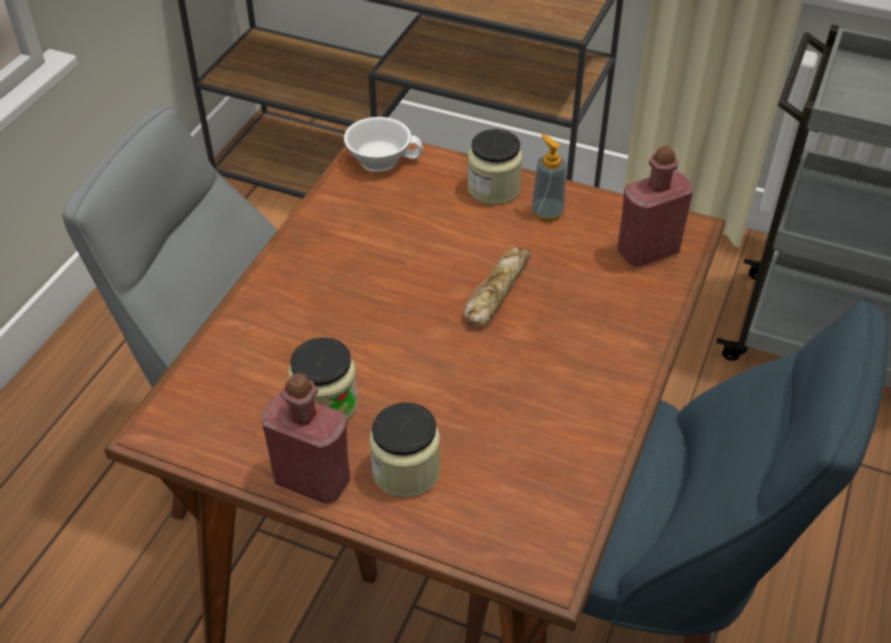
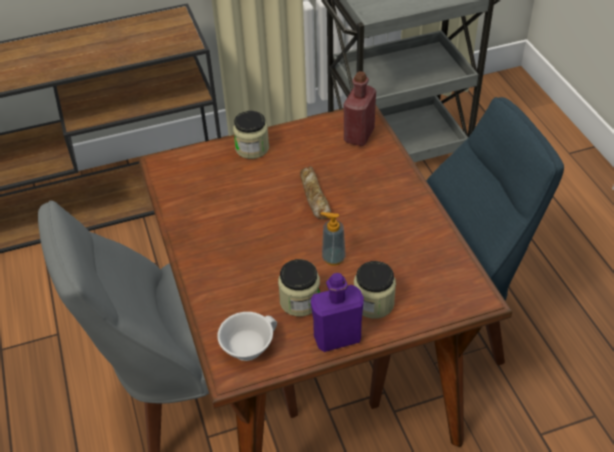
camera: 40 degrees left, 0 degrees up
red bottle [261,373,350,505] -> purple bottle [311,273,364,352]
white cup [344,117,422,172] -> white cup moved to [217,312,277,361]
soap dispenser [531,134,566,222] -> soap dispenser moved to [321,212,345,265]

